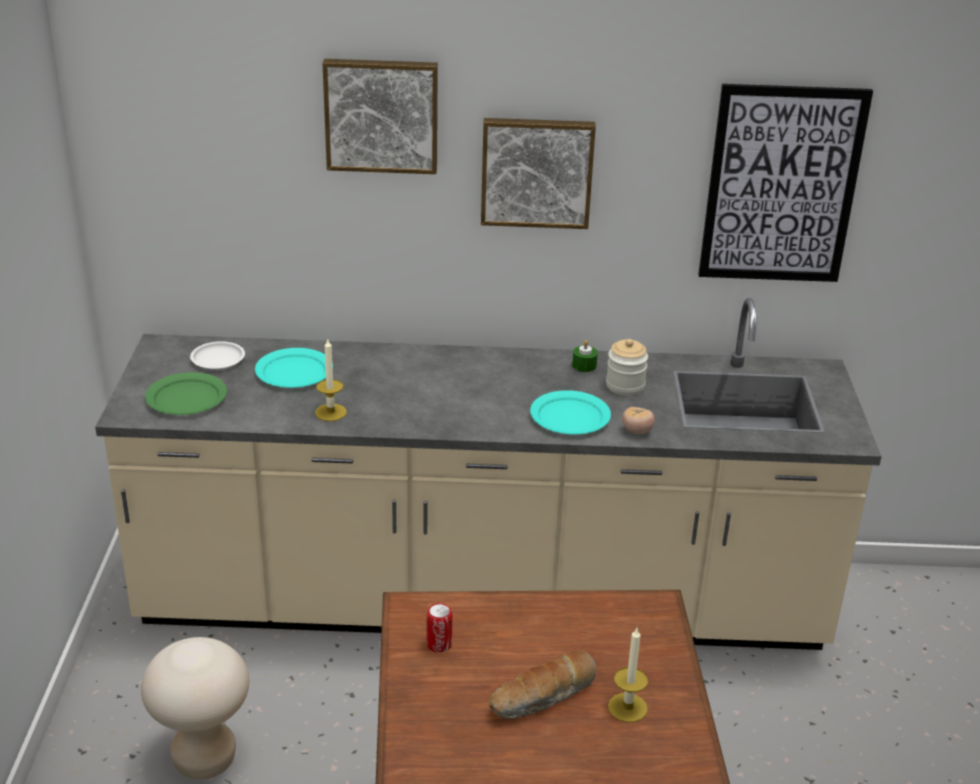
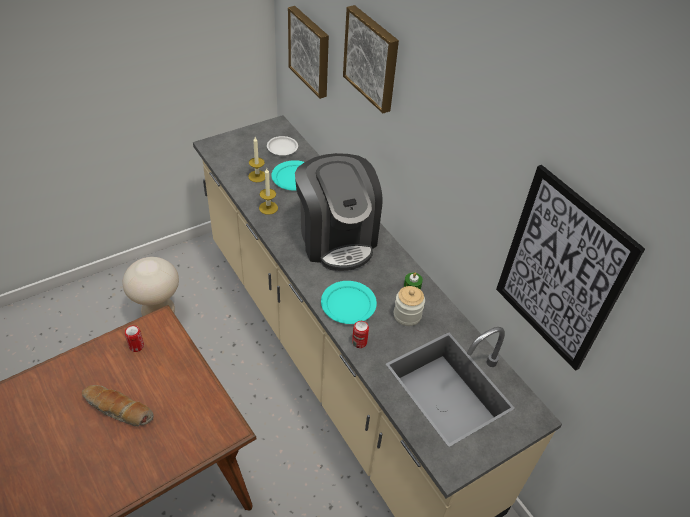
camera: 55 degrees right, 15 degrees up
green plate [145,372,227,415] -> none
picture [481,118,596,229] -> picture moved to [288,6,329,99]
candle [608,628,648,722] -> candle moved to [248,137,265,182]
tomato [622,407,655,434] -> can [352,321,369,348]
none -> coffee machine [295,153,383,271]

